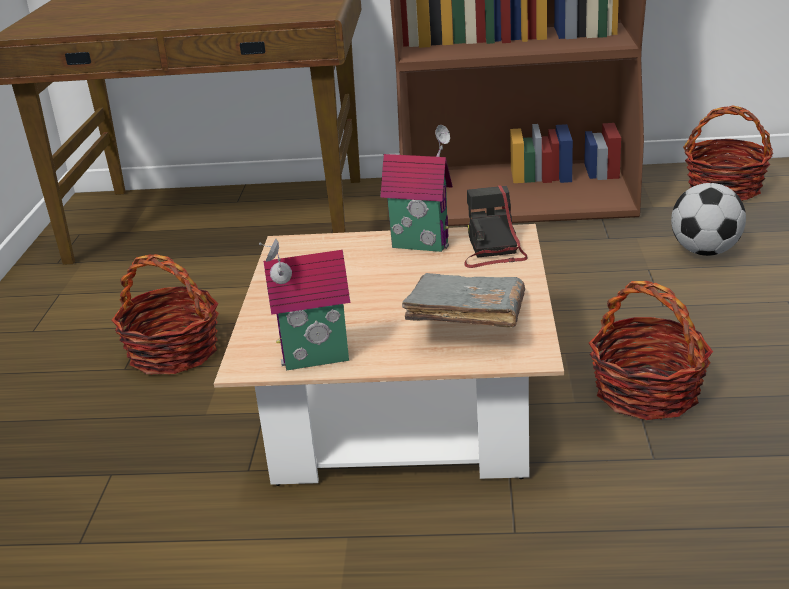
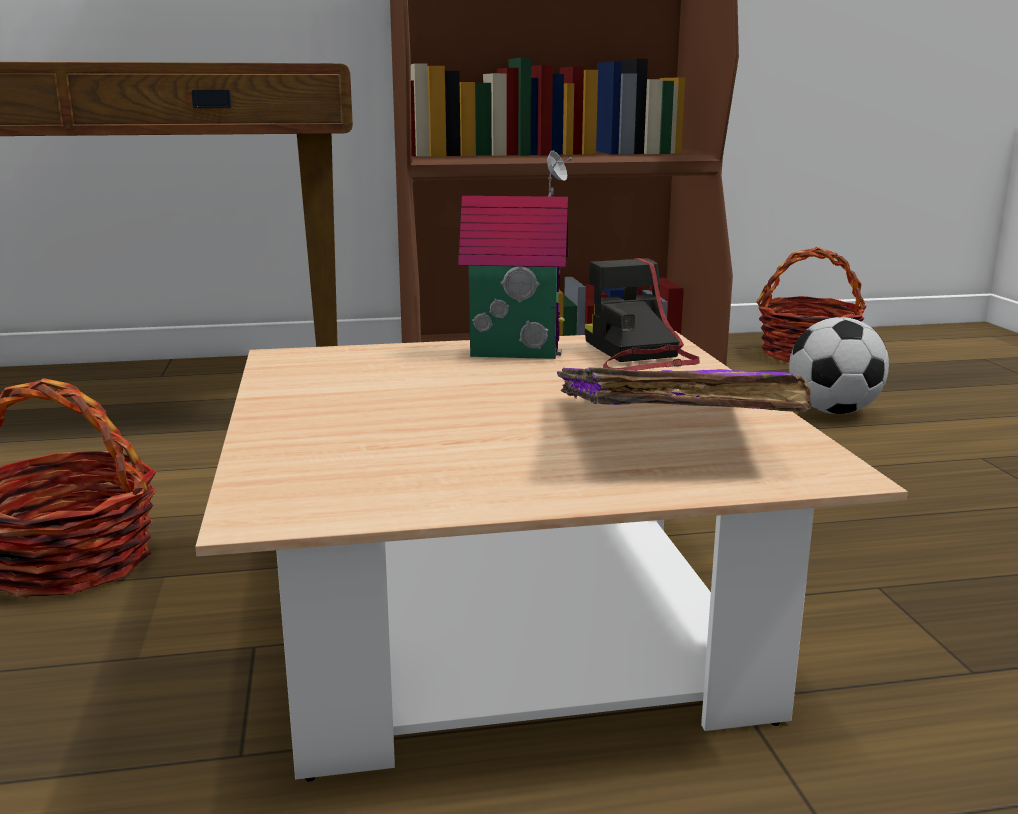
camera: 15 degrees left, 10 degrees down
toy house [259,239,350,371] -> none
grey book [402,273,525,328] -> purple book [557,367,811,412]
basket [589,281,713,420] -> none

